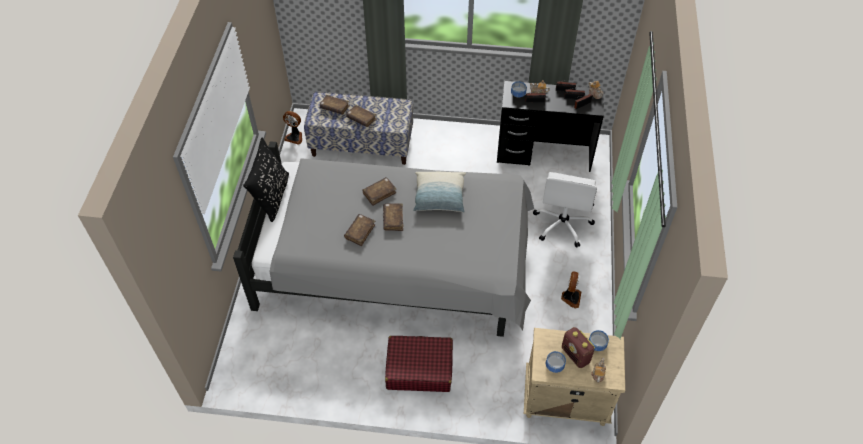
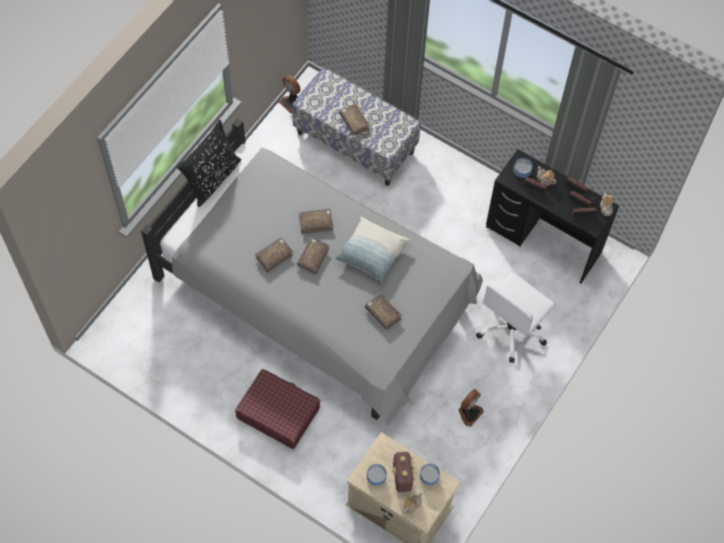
camera: 25 degrees right, 10 degrees up
brown book [320,95,350,115] -> brown book moved to [365,293,402,329]

